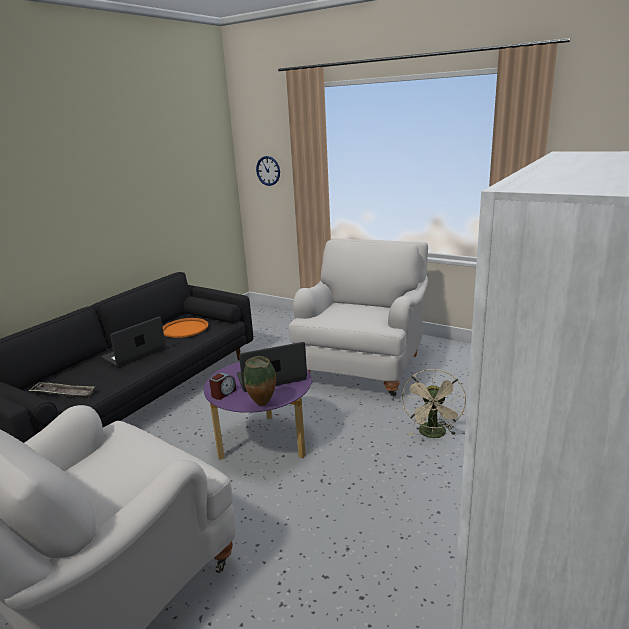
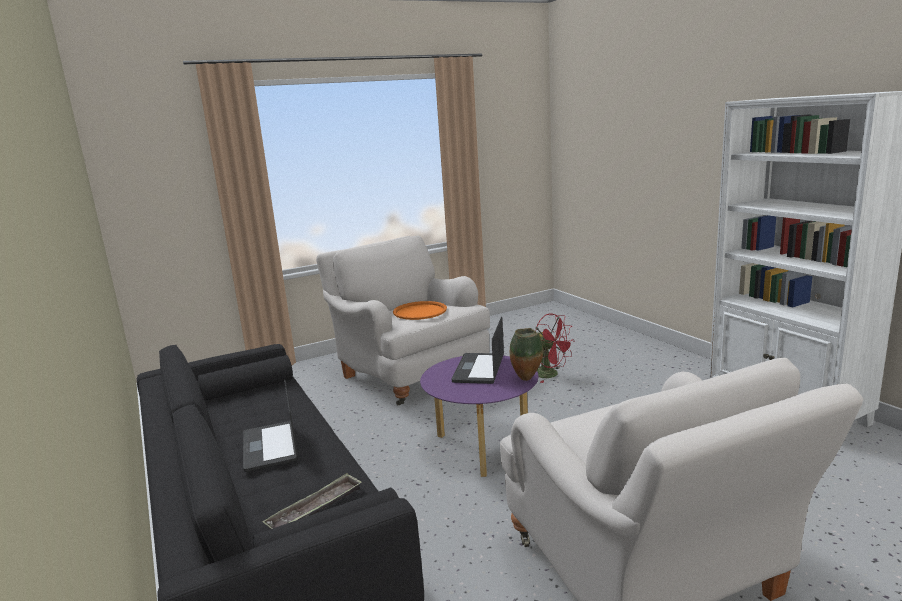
camera: 60 degrees left, 5 degrees down
orange tray [163,318,208,338] -> orange tray moved to [393,301,447,320]
alarm clock [209,372,236,400] -> none
wall clock [256,156,280,186] -> none
beige fan [402,369,466,438] -> red fan [535,313,575,383]

